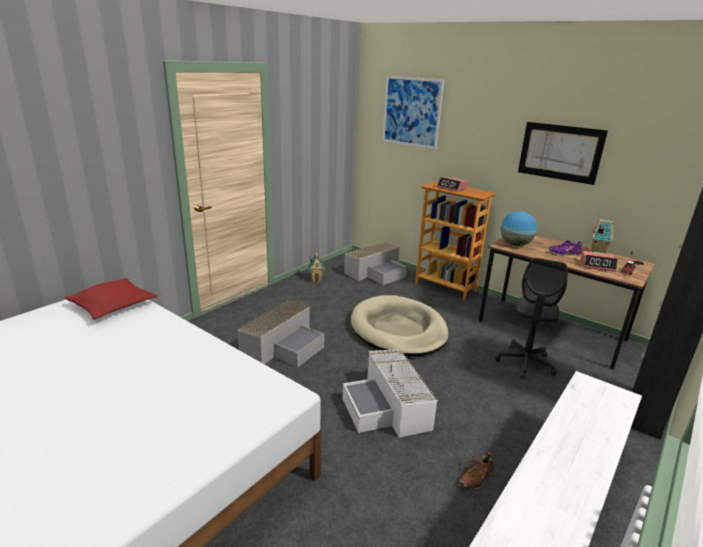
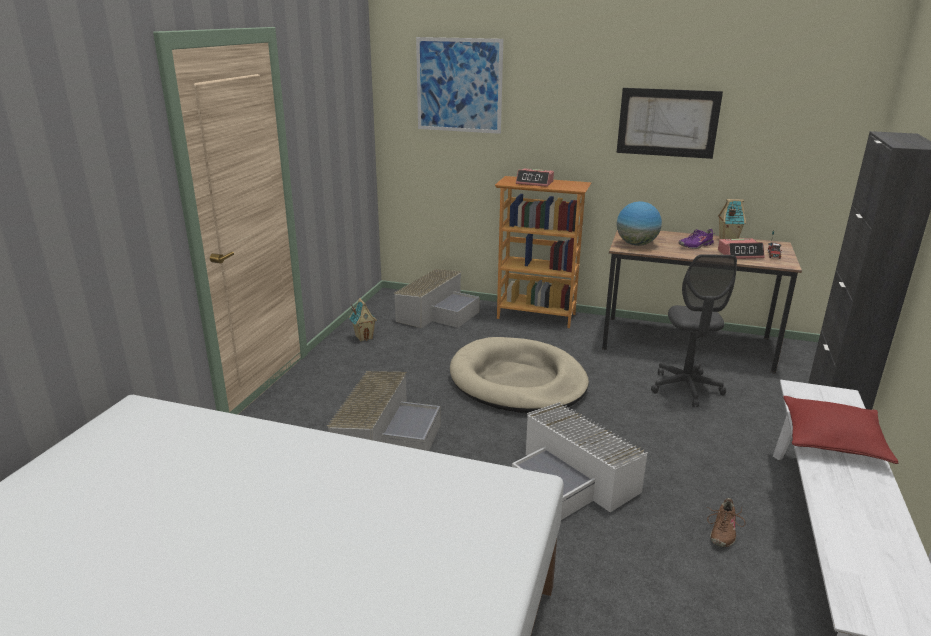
camera: 20 degrees left, 0 degrees up
red pillow [65,278,157,320] -> red pillow moved to [783,396,898,464]

